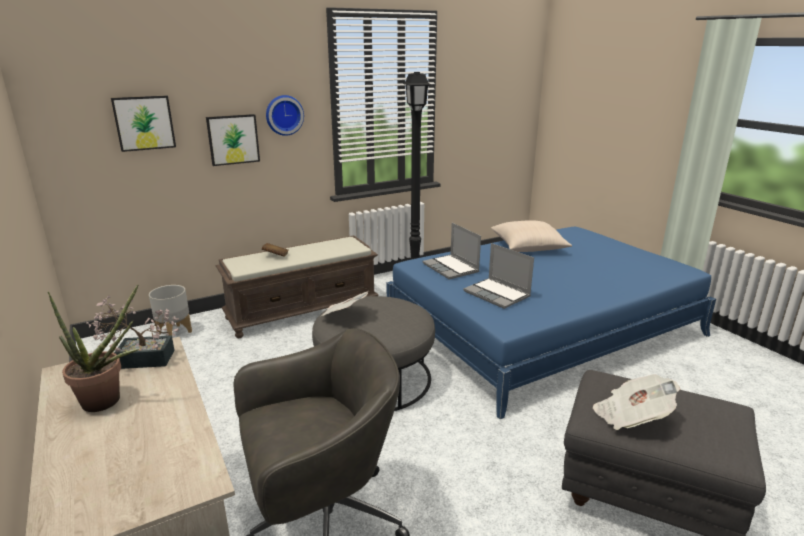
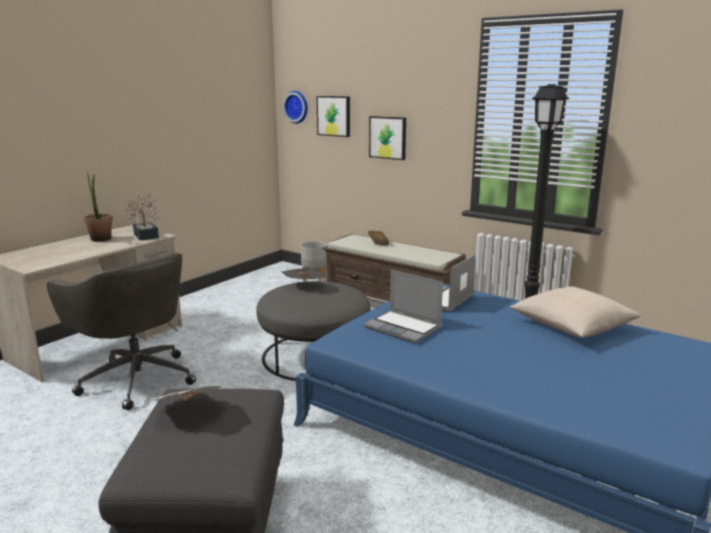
camera: 65 degrees right, 5 degrees down
wall clock [266,95,304,136] -> wall clock moved to [283,91,308,124]
laptop [464,243,534,309] -> laptop turned 75 degrees counterclockwise [364,270,443,343]

